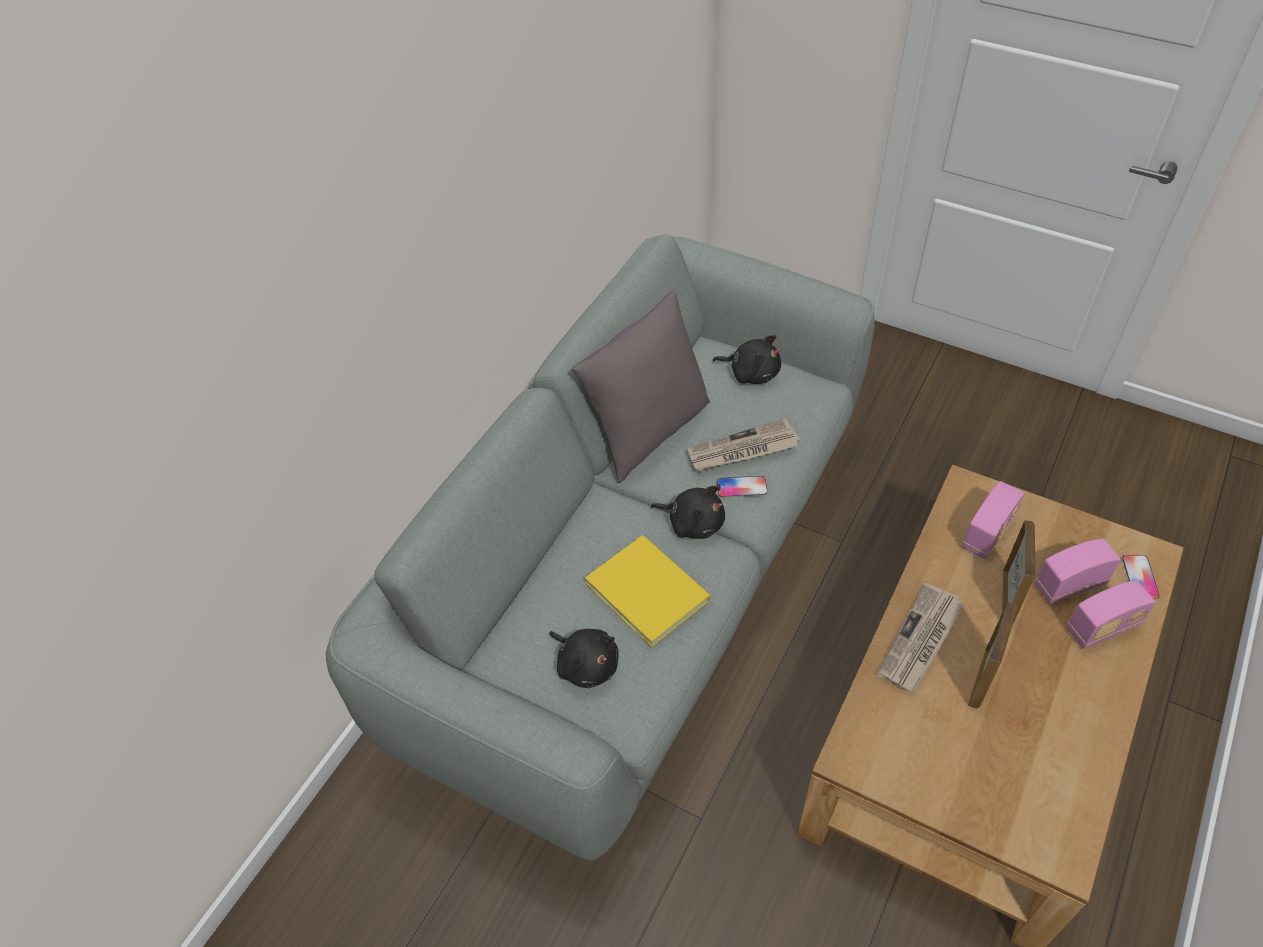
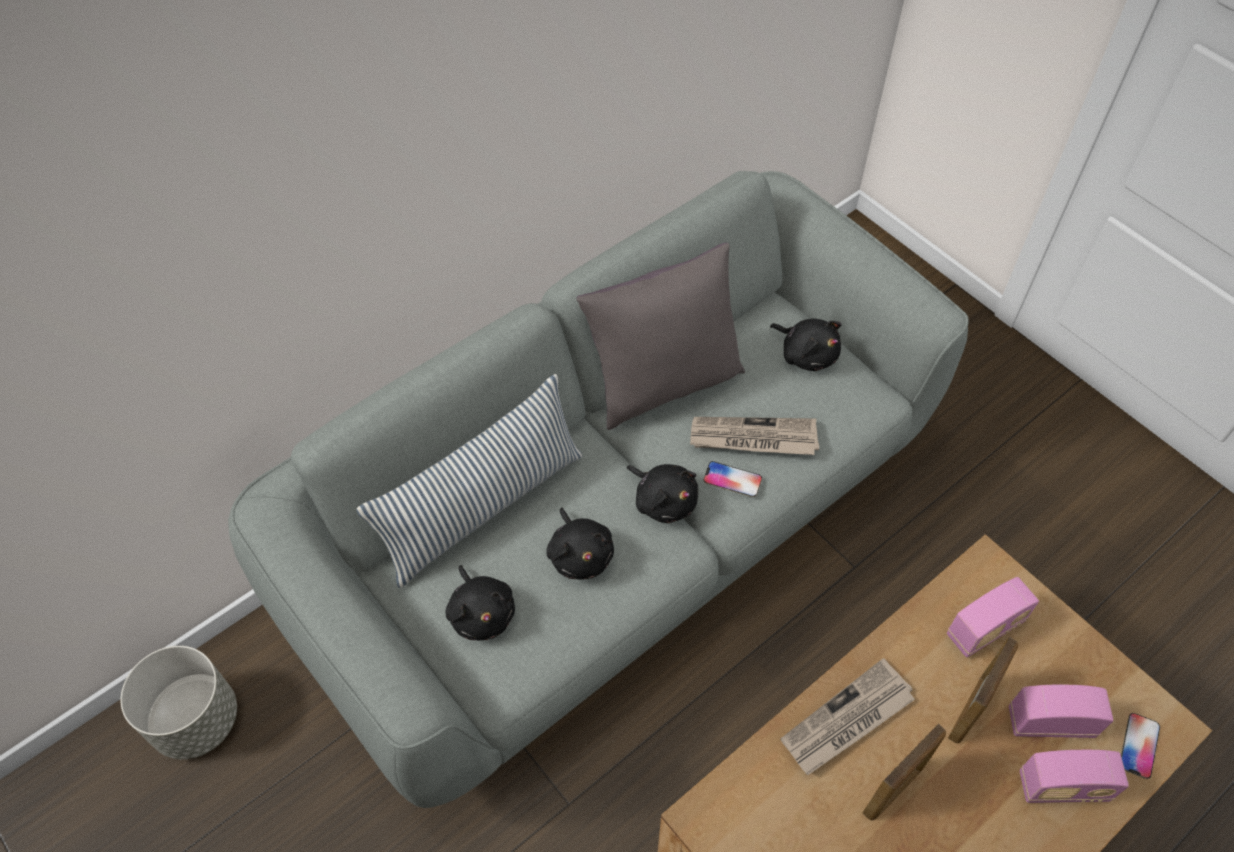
camera: 20 degrees right, 5 degrees up
yellow book [585,535,711,647] -> black plush toy [546,508,614,580]
none -> grey planter [121,646,237,759]
none -> pillow [356,374,583,588]

